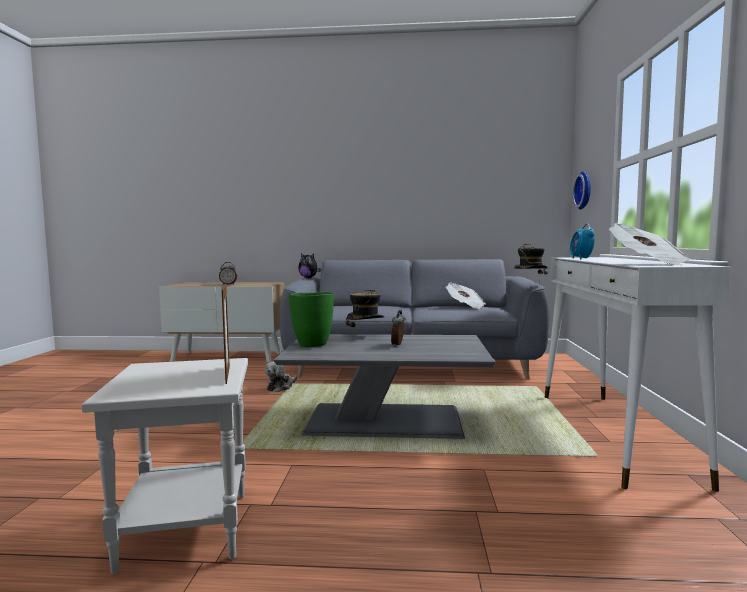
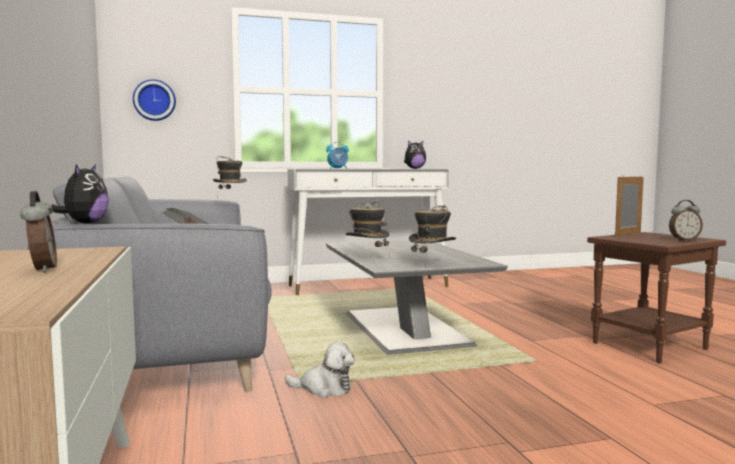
camera: 110 degrees left, 0 degrees up
white side table [82,358,248,574] -> brown side table [587,232,726,363]
green vase [289,292,334,347] -> hat [409,205,456,268]
alarm clock [391,310,406,347] -> alarm clock moved to [669,200,703,240]
newspaper [609,223,689,265] -> plush toy [404,140,426,169]

